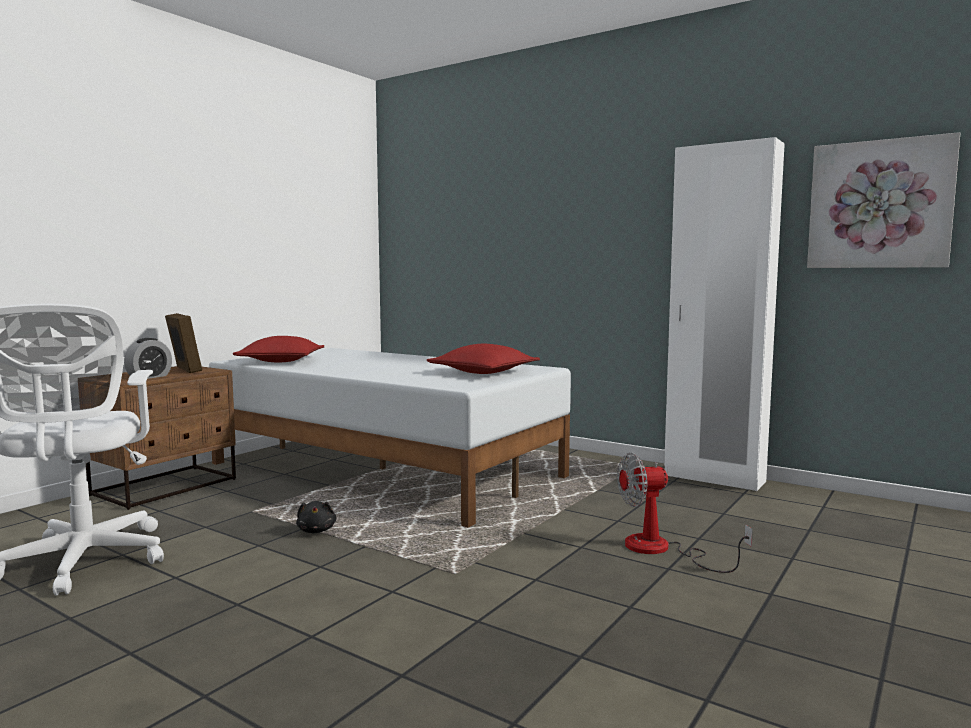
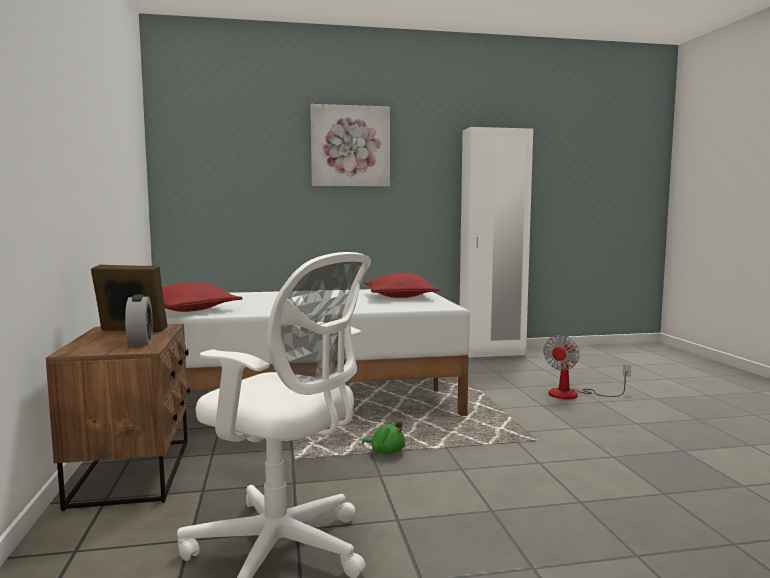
camera: 45 degrees left, 0 degrees up
black plush toy [296,501,336,533] -> green plush toy [362,422,405,454]
picture [807,132,960,268] -> picture moved to [310,104,390,187]

